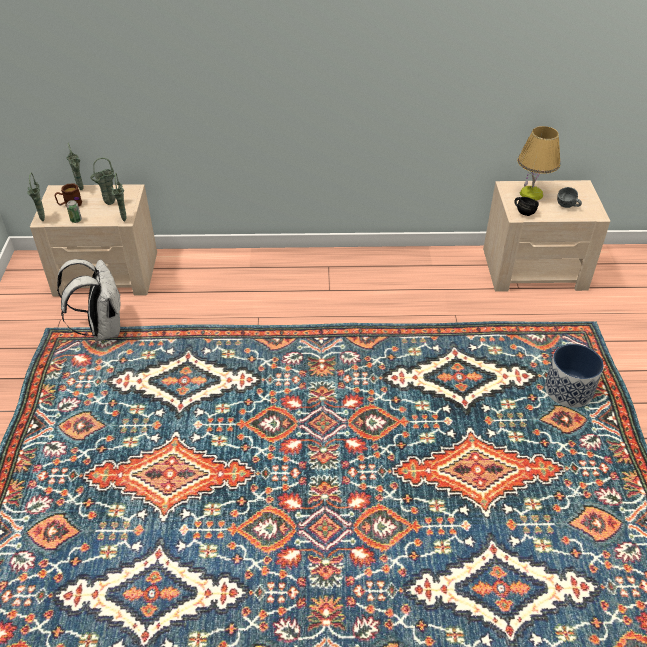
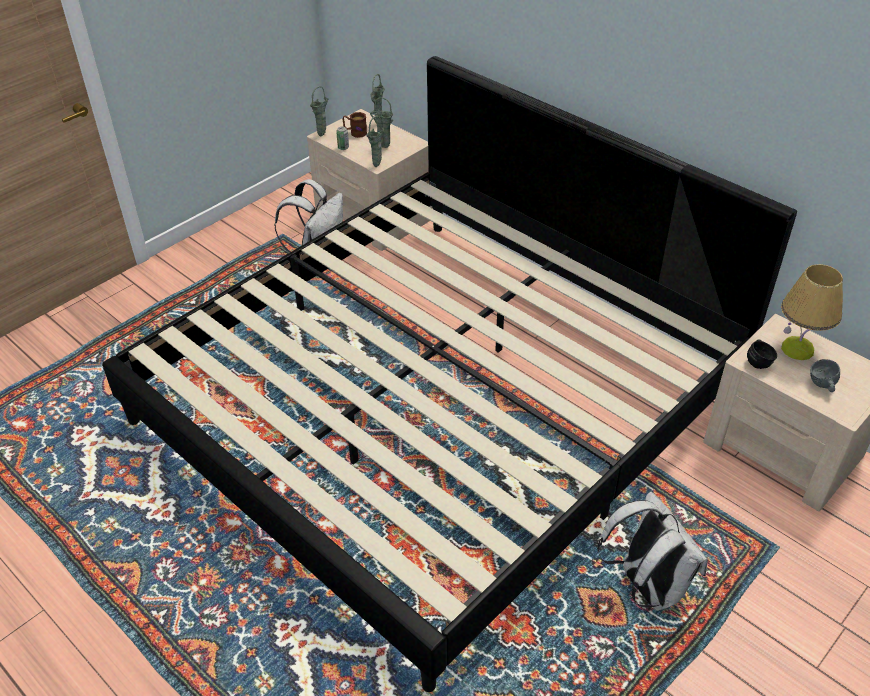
camera: 45 degrees right, 0 degrees up
planter [545,344,604,408] -> white backpack [597,491,708,611]
none -> bed [102,56,797,692]

